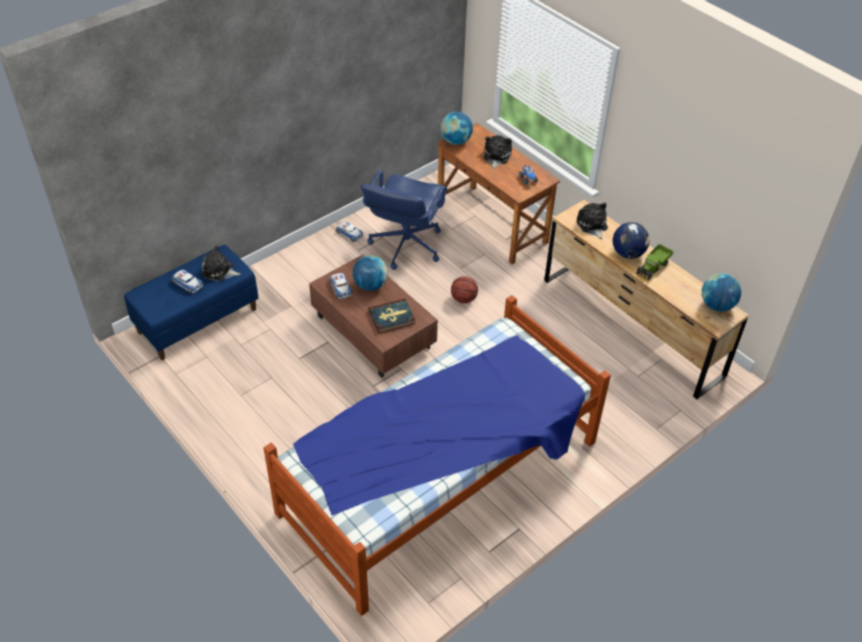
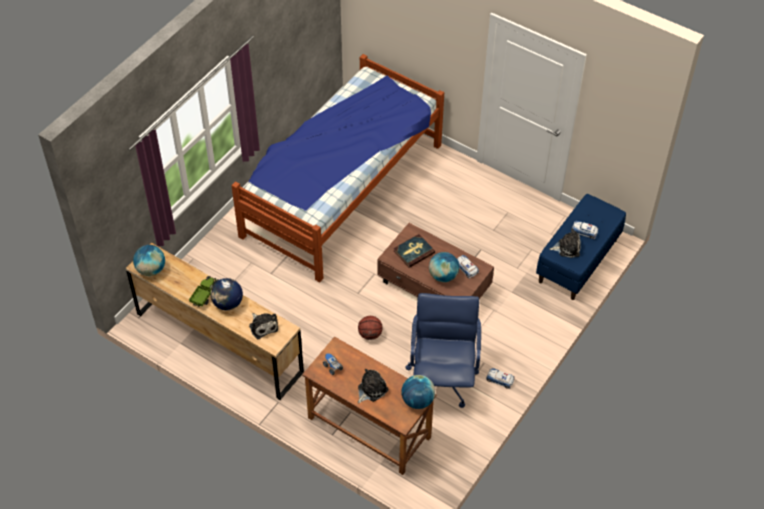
camera: 165 degrees right, 5 degrees up
plush toy [484,135,512,169] -> plush toy turned 135 degrees counterclockwise [358,369,389,403]

